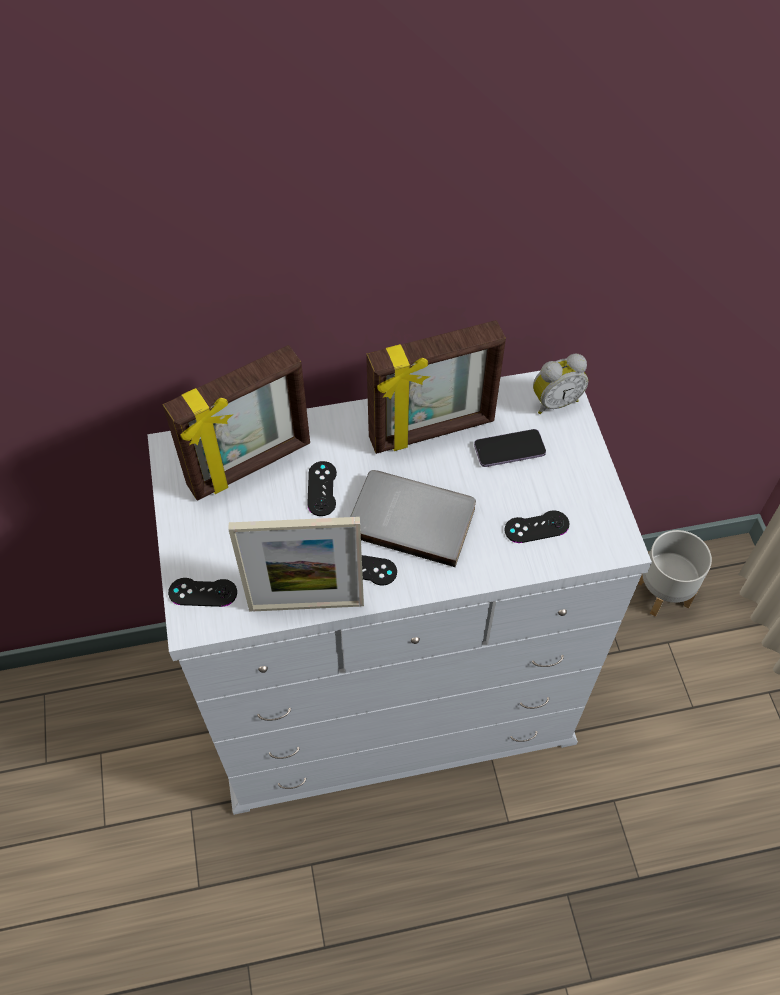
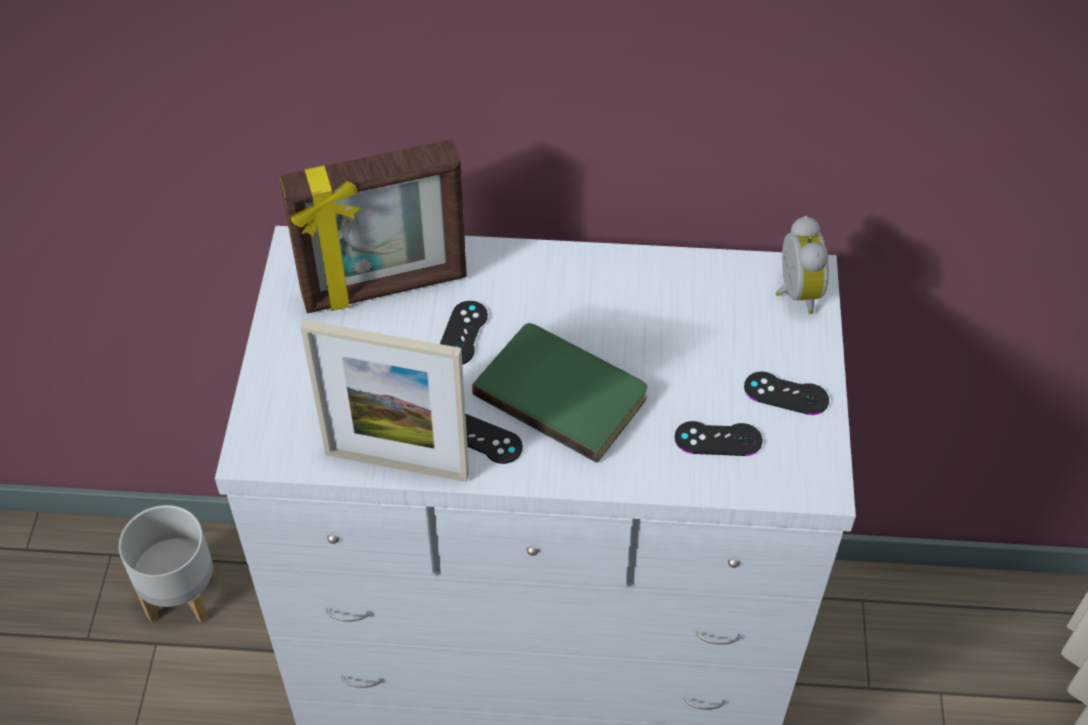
camera: 15 degrees right, 5 degrees down
black game controller [168,578,237,607] -> black game controller moved to [744,372,829,415]
grey book [350,470,476,567] -> green book [472,323,648,463]
picture frame [366,320,506,454] -> none
phone [474,429,546,467] -> none
alarm clock [533,354,588,414] -> alarm clock turned 90 degrees counterclockwise [775,216,829,314]
grey planter [638,530,712,617] -> grey planter moved to [119,505,216,623]

